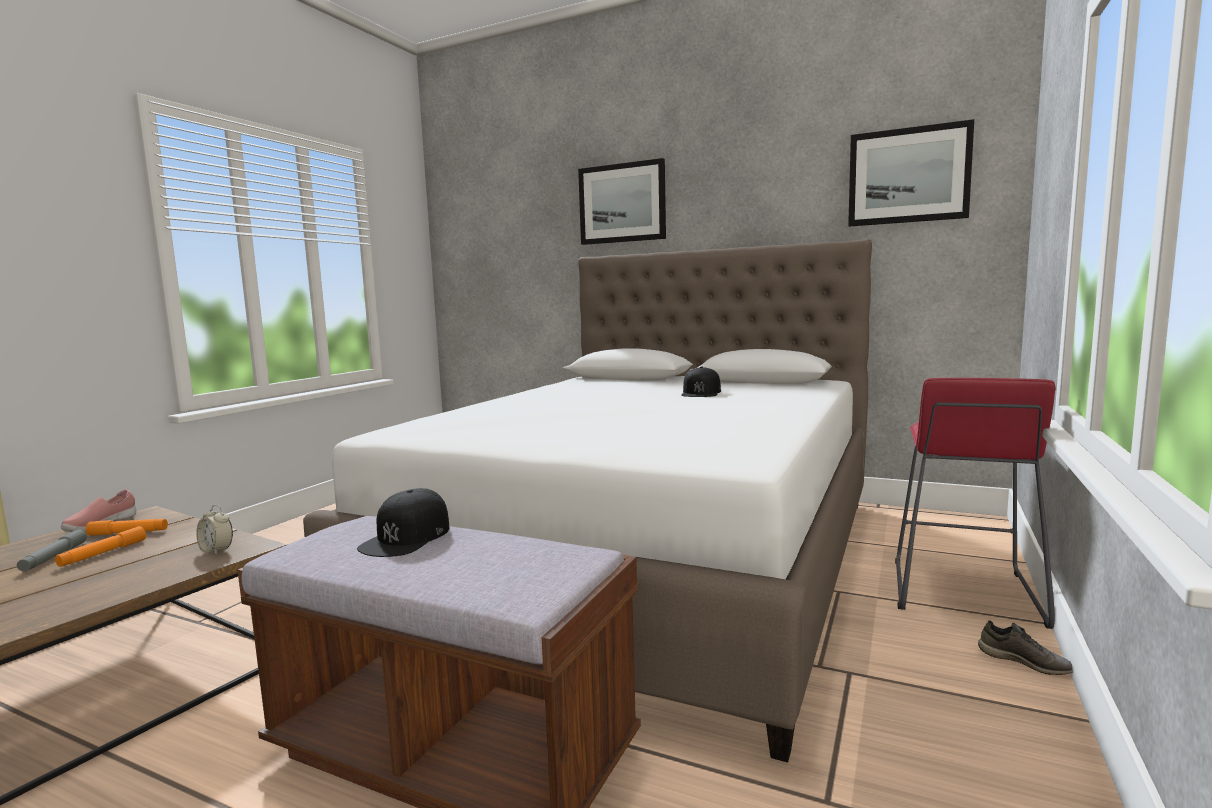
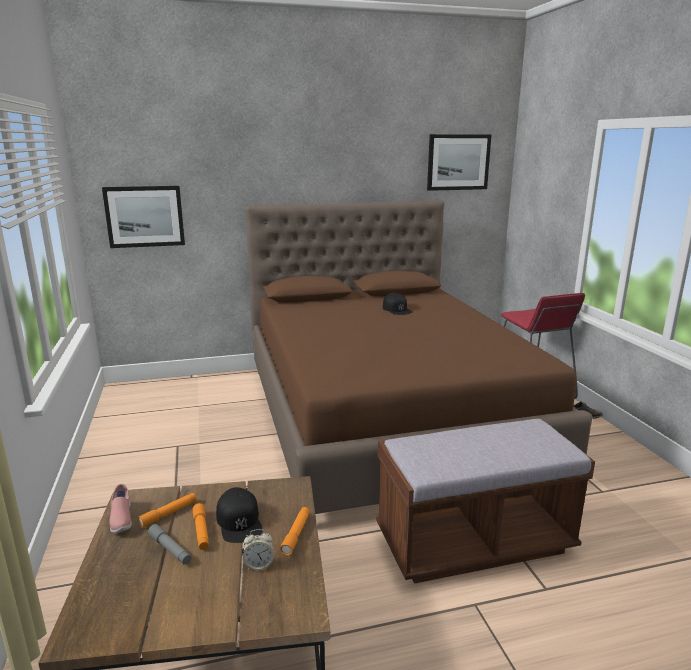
camera: 40 degrees left, 10 degrees up
alarm clock [196,505,233,555] -> alarm clock moved to [243,529,274,571]
white bed [303,239,872,763] -> brown bed [246,200,593,514]
black cap [357,488,449,557] -> black cap moved to [216,487,263,543]
picture [578,158,666,245] -> picture moved to [102,186,185,248]
none -> orange flashlight [280,507,310,555]

